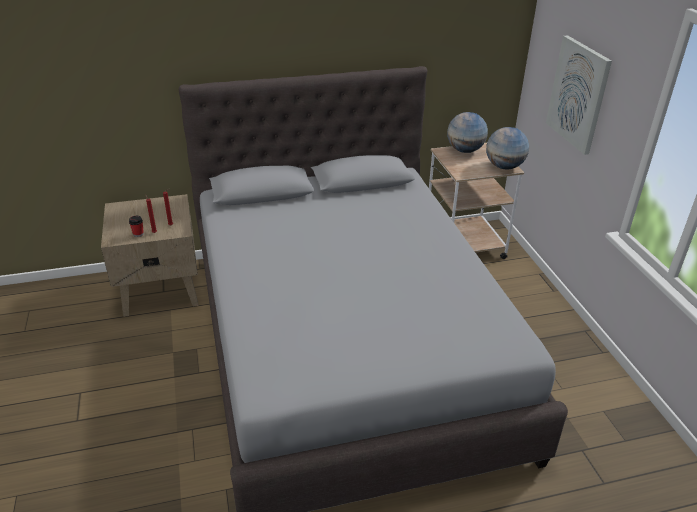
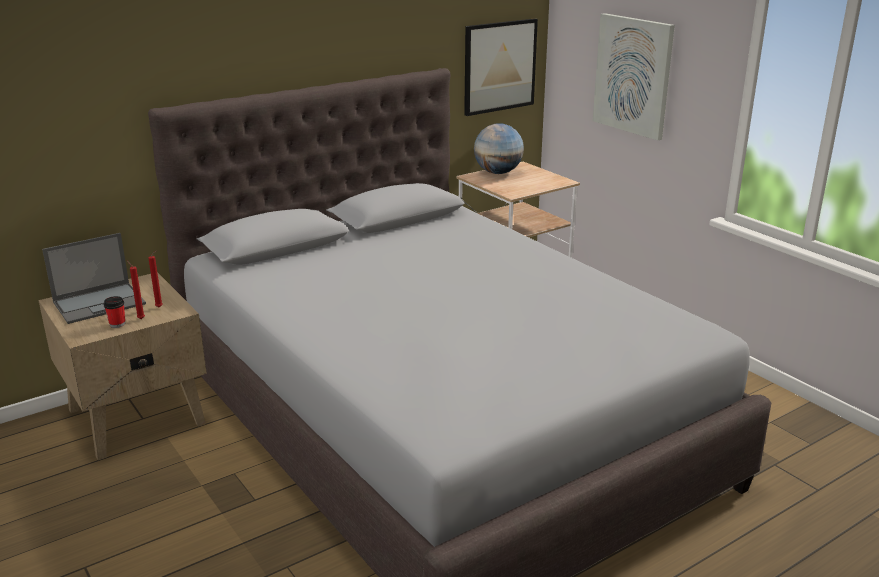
camera: 20 degrees left, 10 degrees down
globe [486,127,529,169] -> none
none -> laptop [42,233,146,324]
none -> picture [464,18,538,116]

